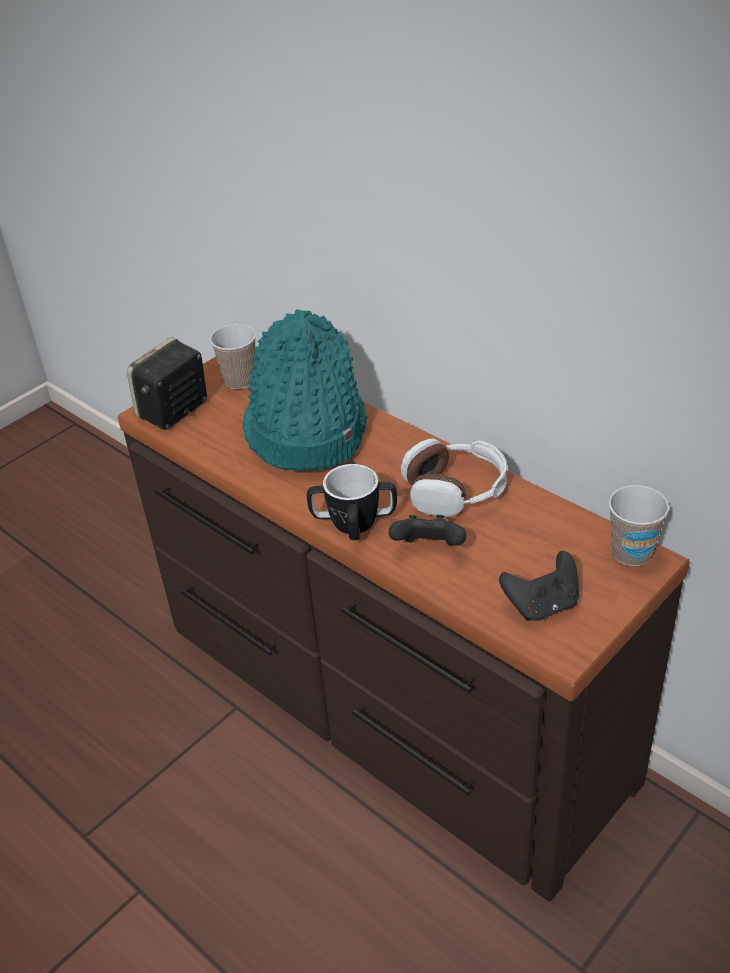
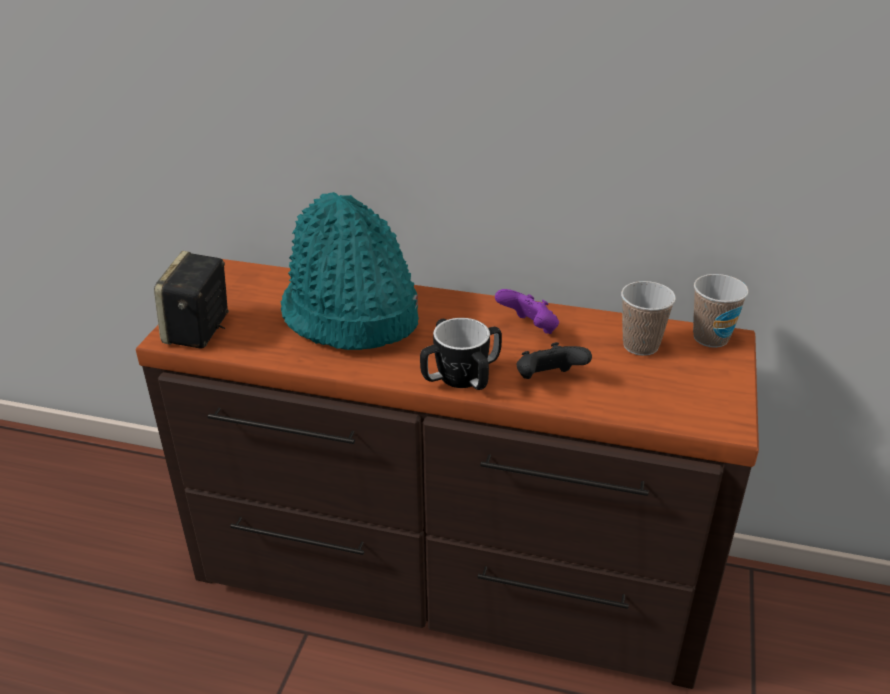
camera: 30 degrees left, 5 degrees down
cup [210,324,256,389] -> cup moved to [621,281,676,356]
headphones [401,438,507,517] -> purple game controller [495,289,559,334]
black game controller [499,551,579,621] -> none

